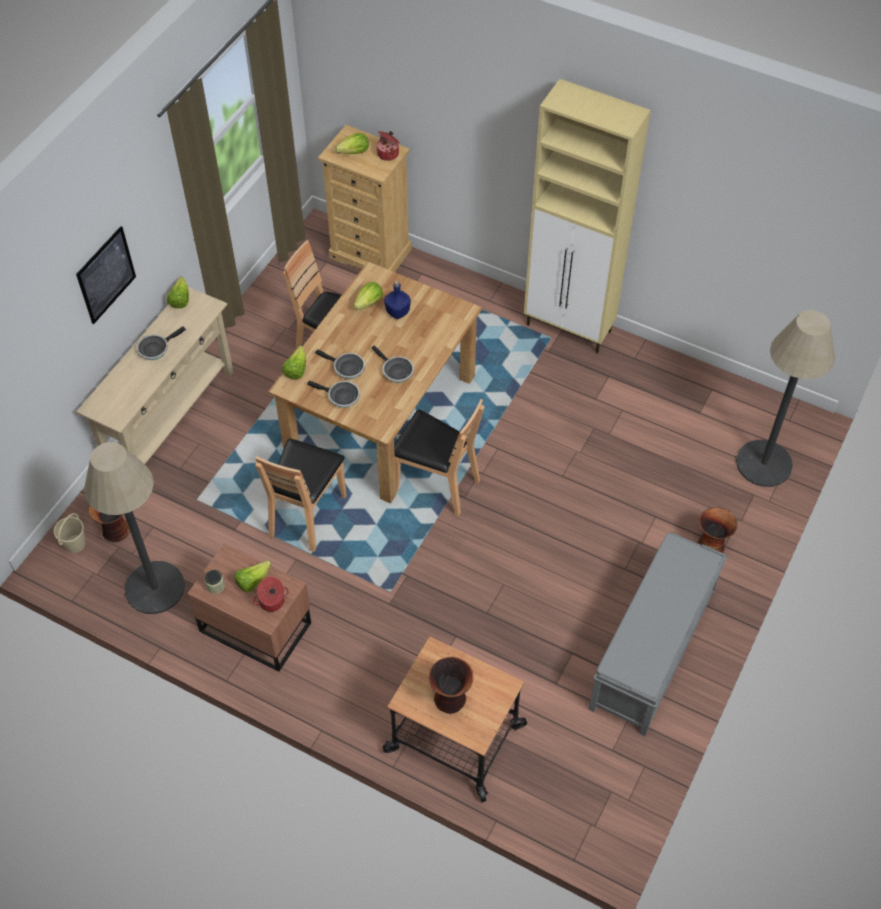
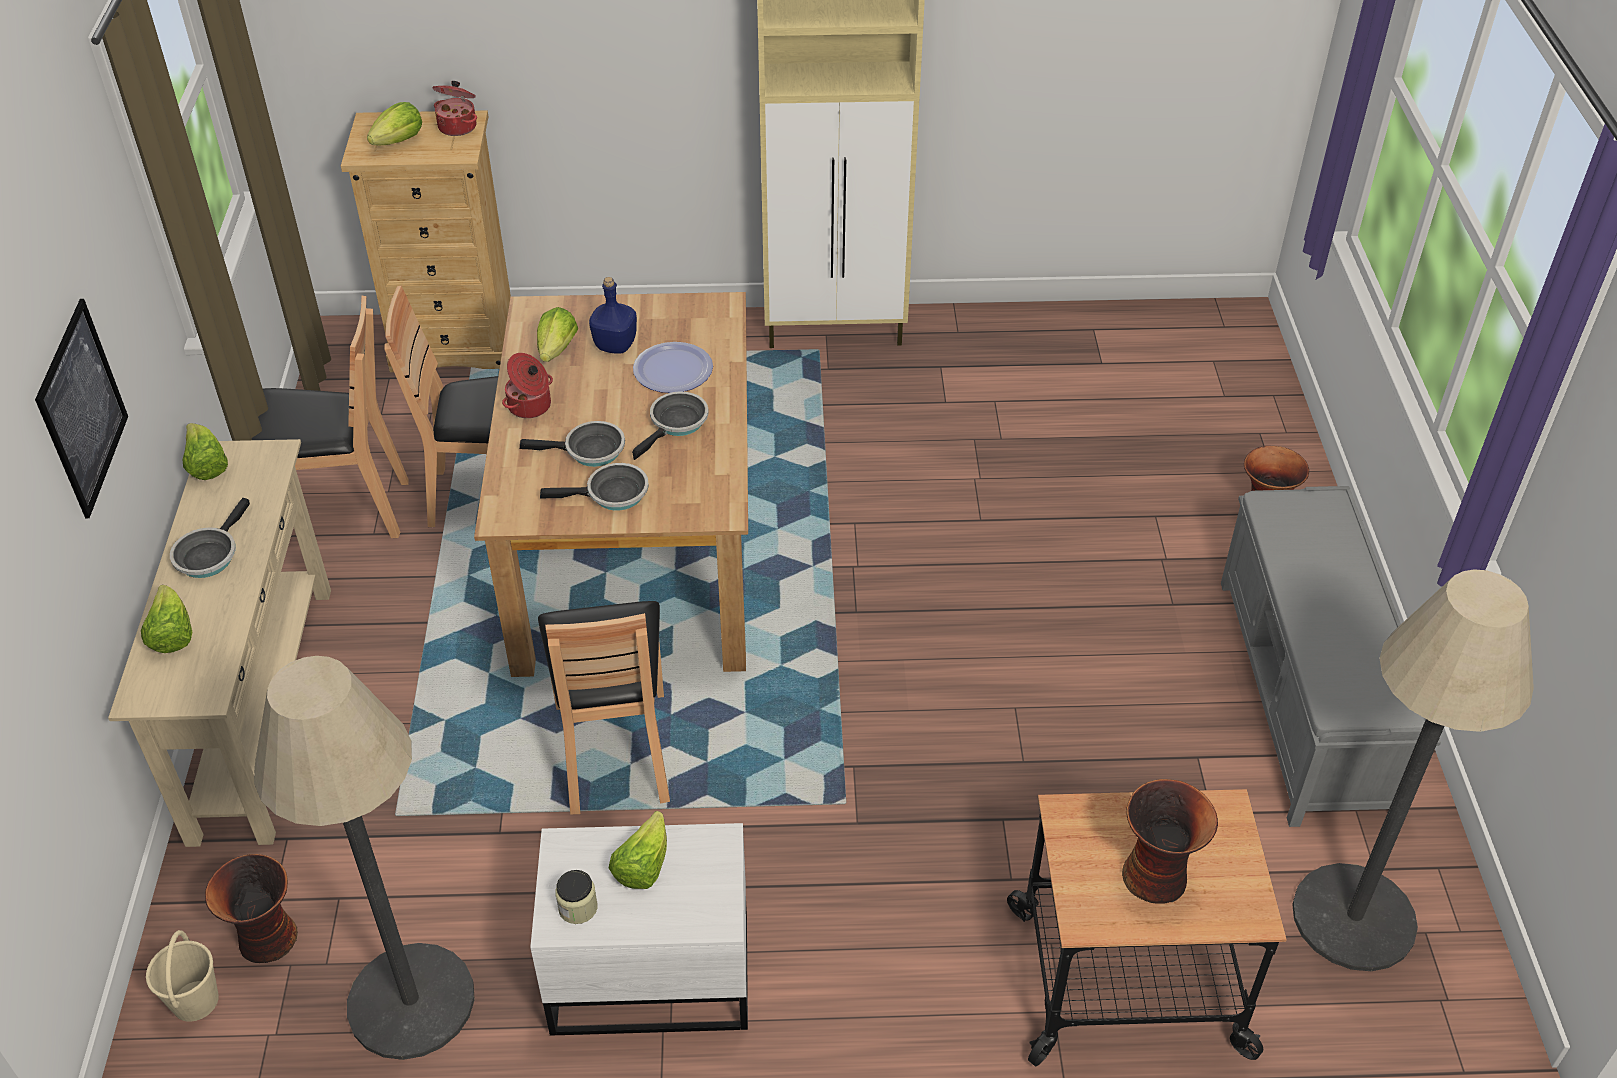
camera: 30 degrees left, 10 degrees down
brown nightstand [187,544,311,672] -> white nightstand [530,823,748,1036]
cooking pot [253,577,289,612] -> cooking pot moved to [502,353,553,418]
lettuce [282,346,306,379] -> lettuce moved to [141,585,192,653]
frying pan [372,346,414,383] -> frying pan turned 75 degrees counterclockwise [632,391,708,460]
brown chair [394,399,485,516] -> brown chair moved to [252,296,409,538]
floor lamp [736,310,835,487] -> floor lamp moved to [1292,569,1534,971]
none -> plate [633,342,713,393]

